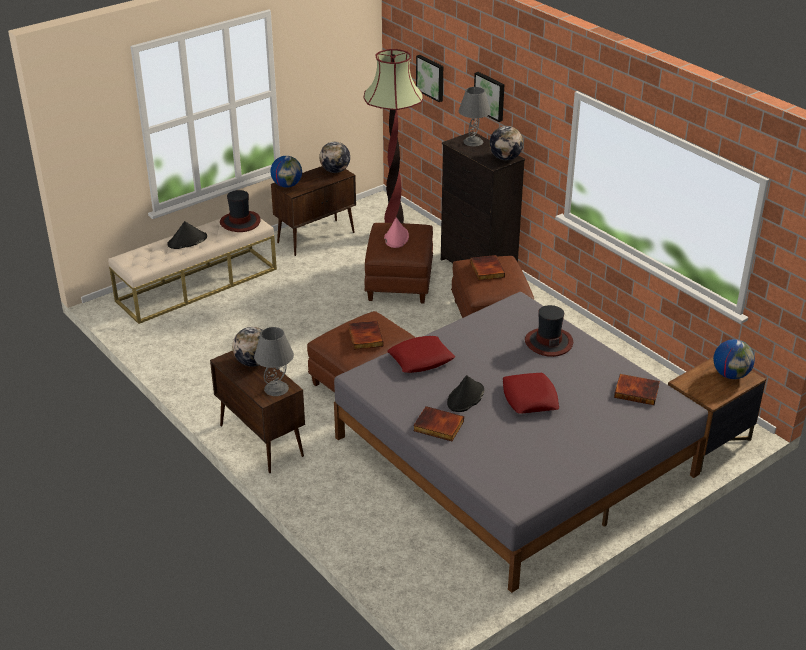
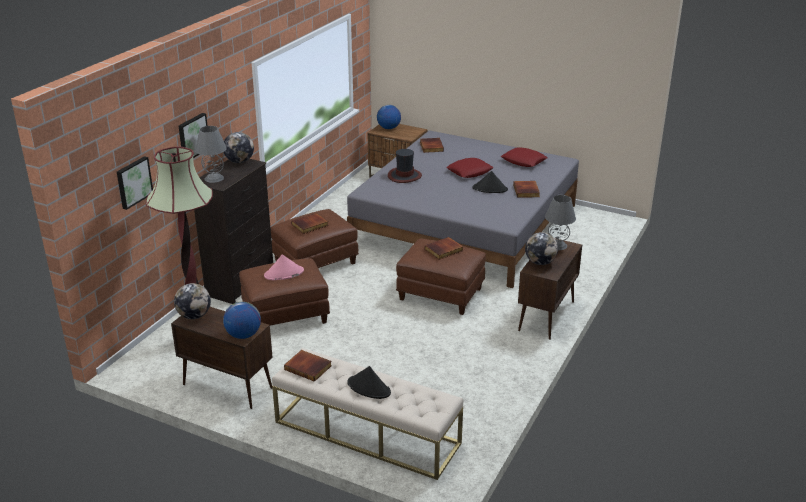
camera: 115 degrees left, 5 degrees down
hat [220,190,261,232] -> book [284,350,332,382]
red pillow [387,336,455,373] -> red pillow moved to [501,147,547,167]

